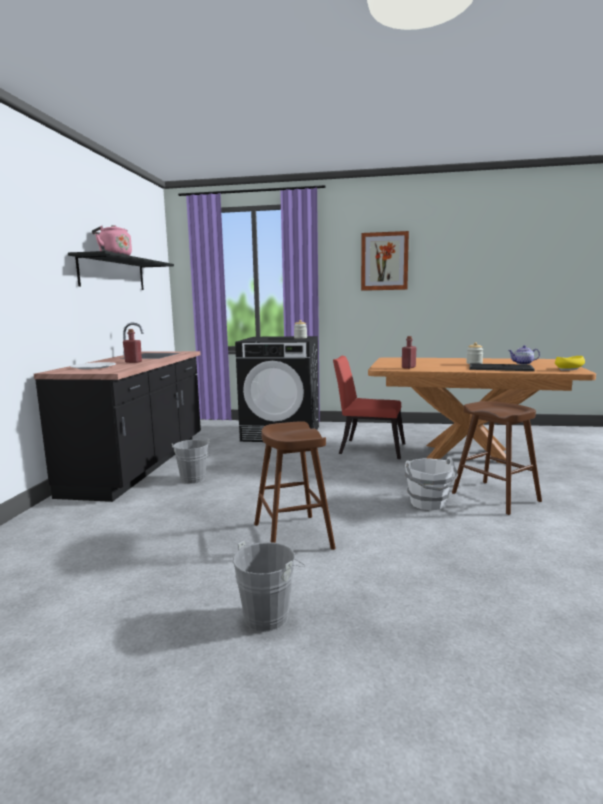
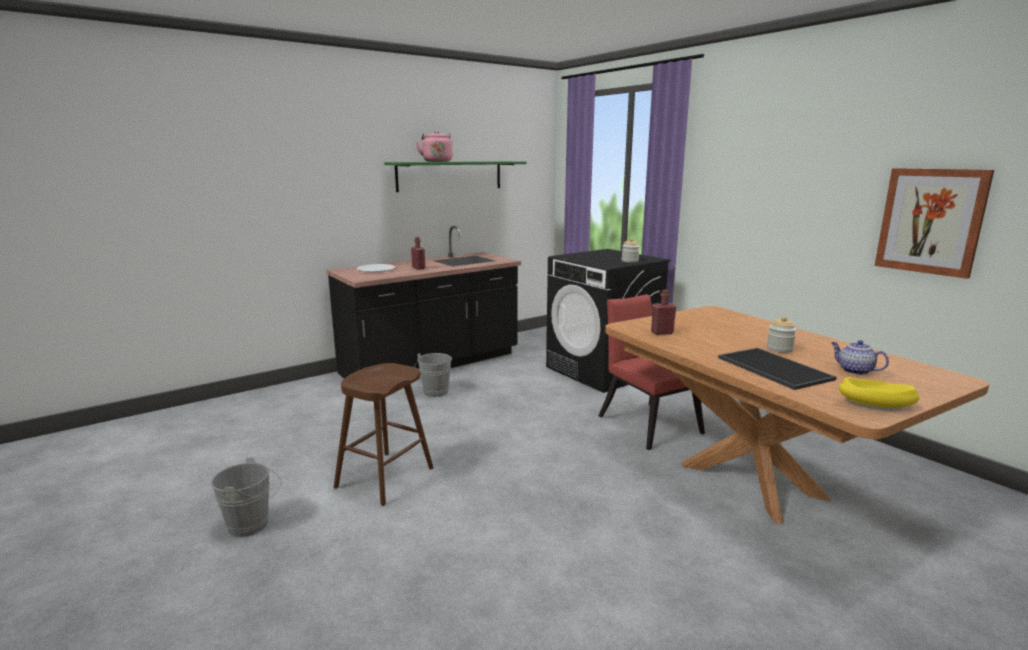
camera: 45 degrees right, 5 degrees up
black shelf [68,251,174,290] -> green shelf [384,161,527,192]
picture [361,231,409,291] -> picture moved to [875,168,994,279]
white bucket [405,457,458,510] -> none
brown stool [452,401,542,515] -> none

